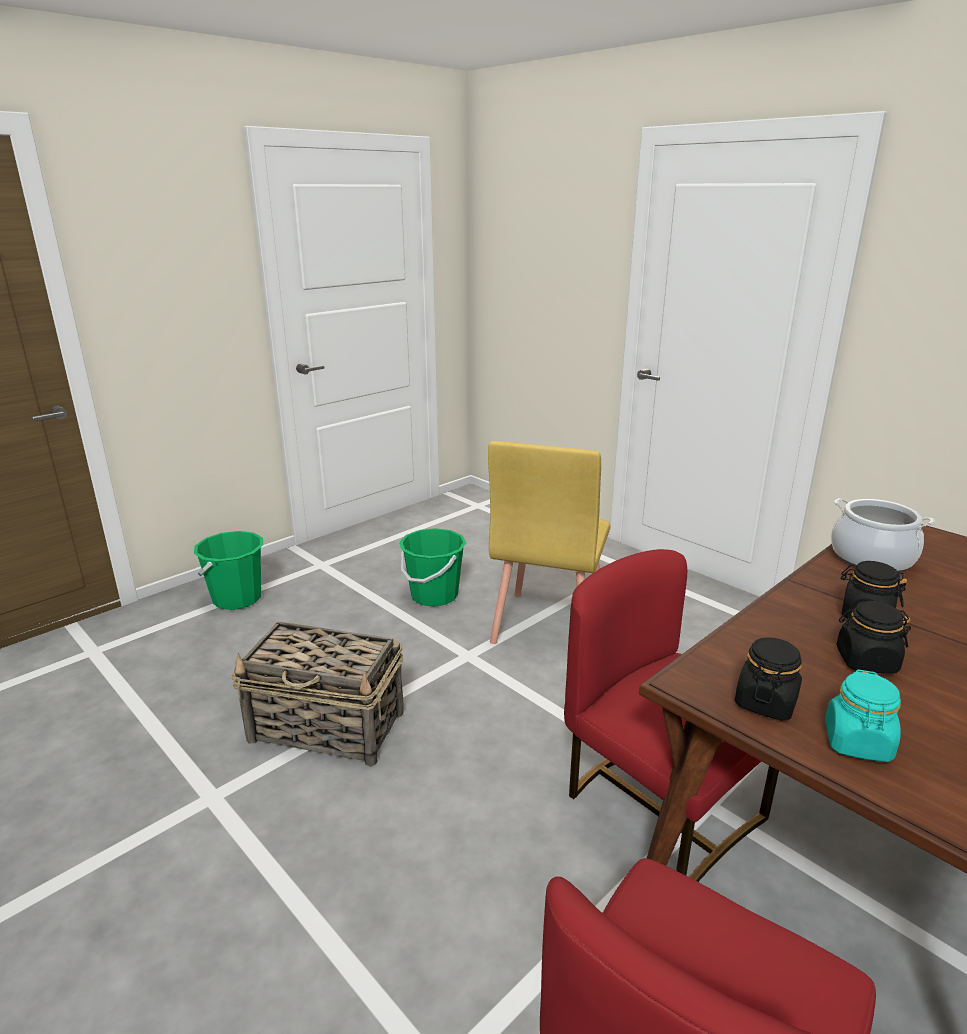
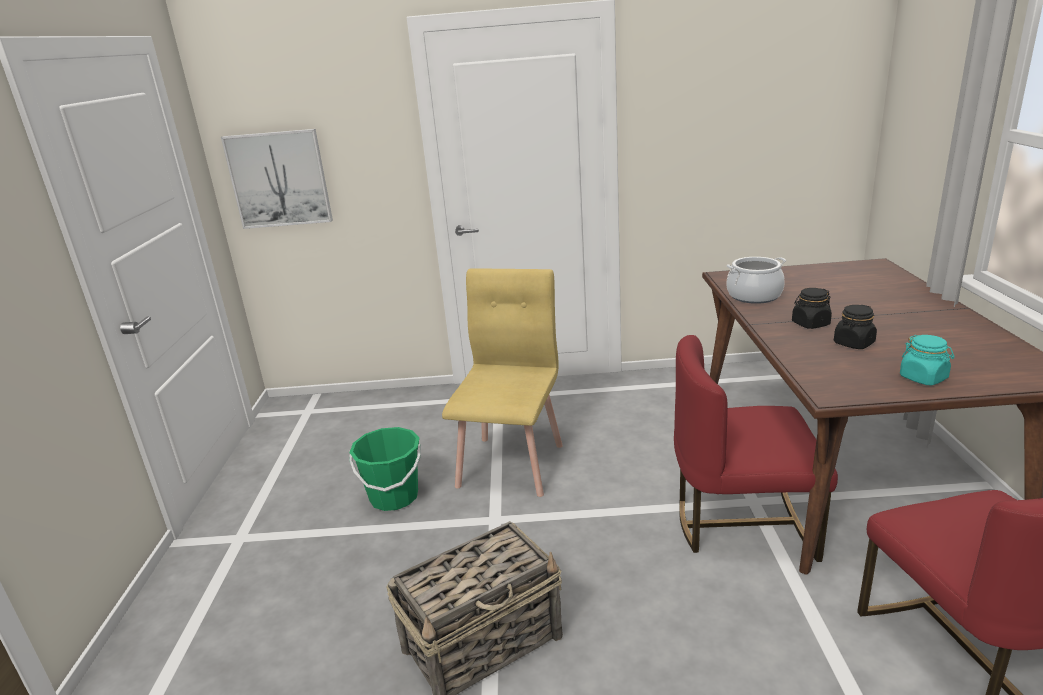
camera: 45 degrees left, 0 degrees up
green bucket [194,531,263,610] -> none
yellow chair [488,441,610,644] -> yellow chair turned 135 degrees counterclockwise [442,268,563,497]
black jar [735,637,802,721] -> none
none -> picture [221,129,333,229]

